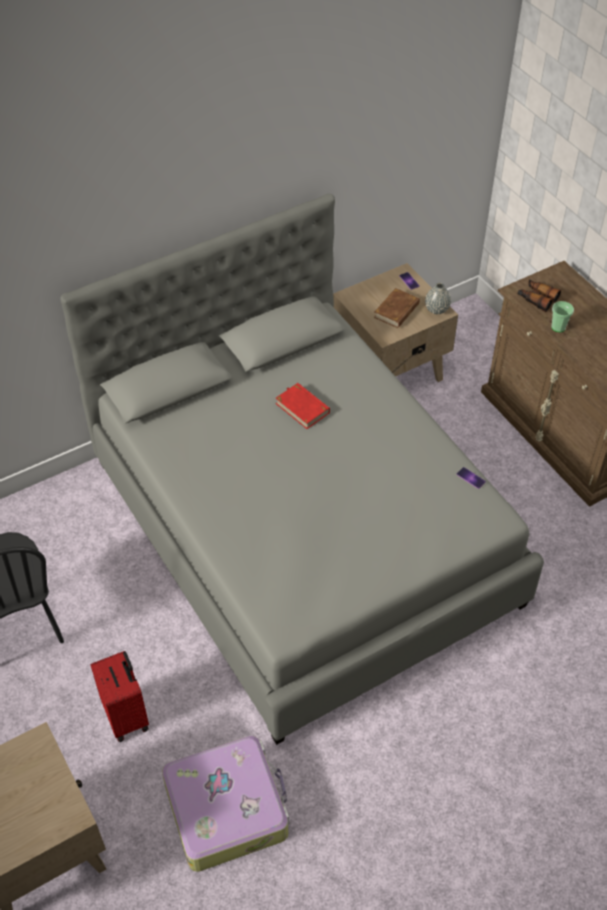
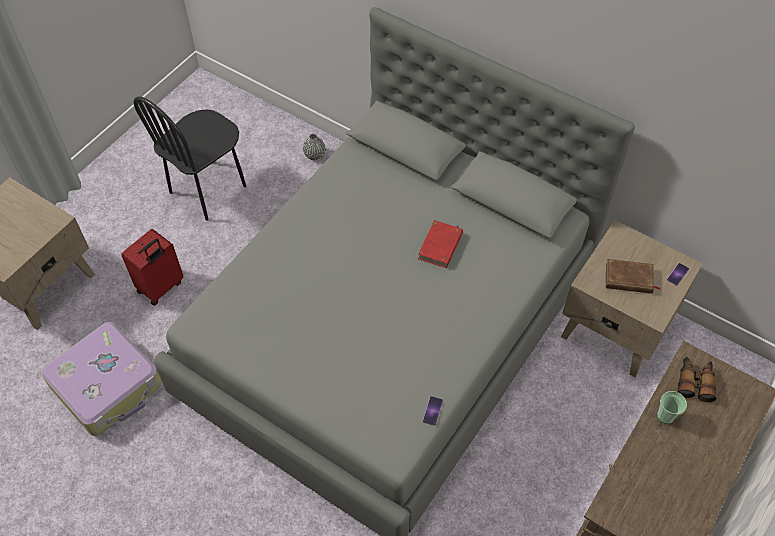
camera: 65 degrees right, 5 degrees up
grey vase [425,283,451,314] -> grey vase moved to [303,134,325,160]

